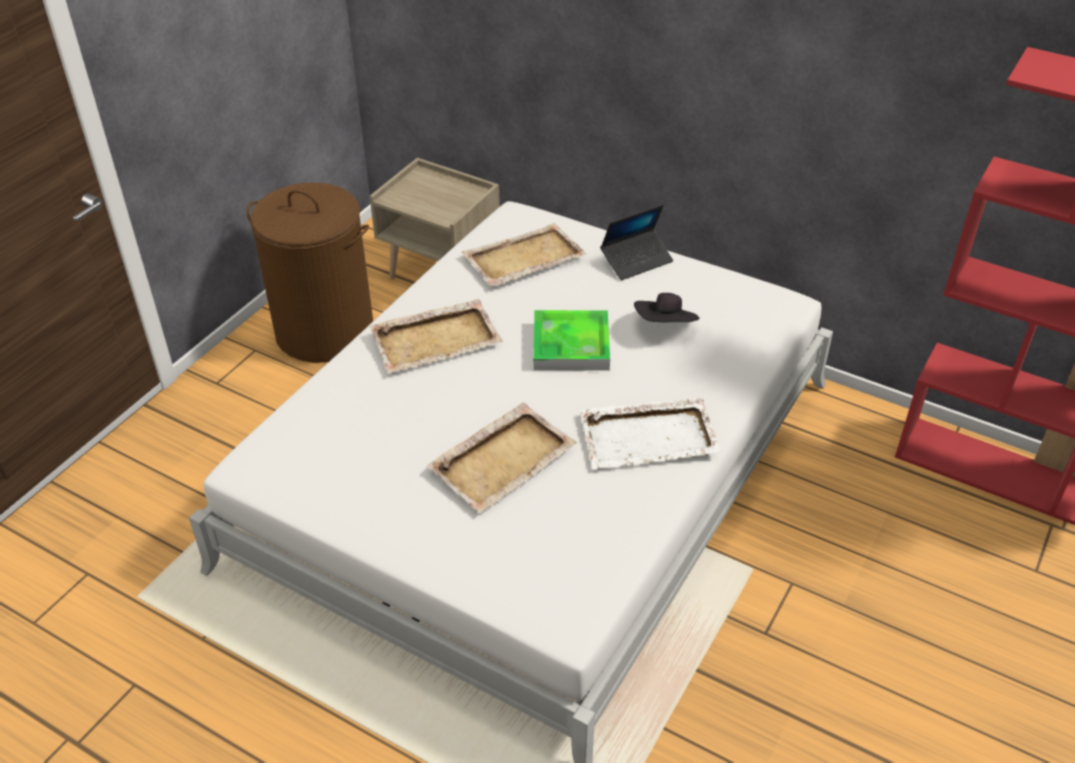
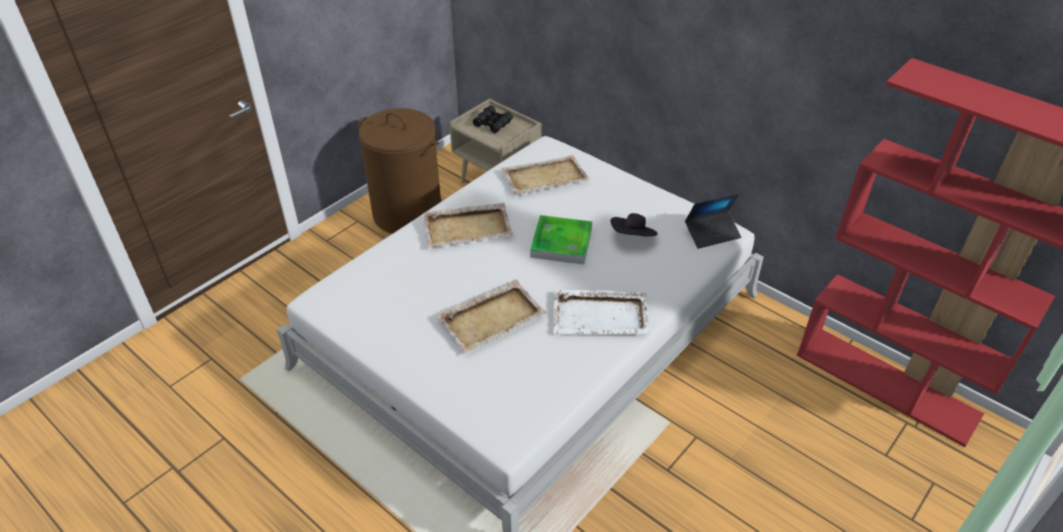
camera: 10 degrees right, 0 degrees up
laptop [600,205,673,280] -> laptop moved to [685,194,741,249]
none -> black binoculars [473,105,513,133]

